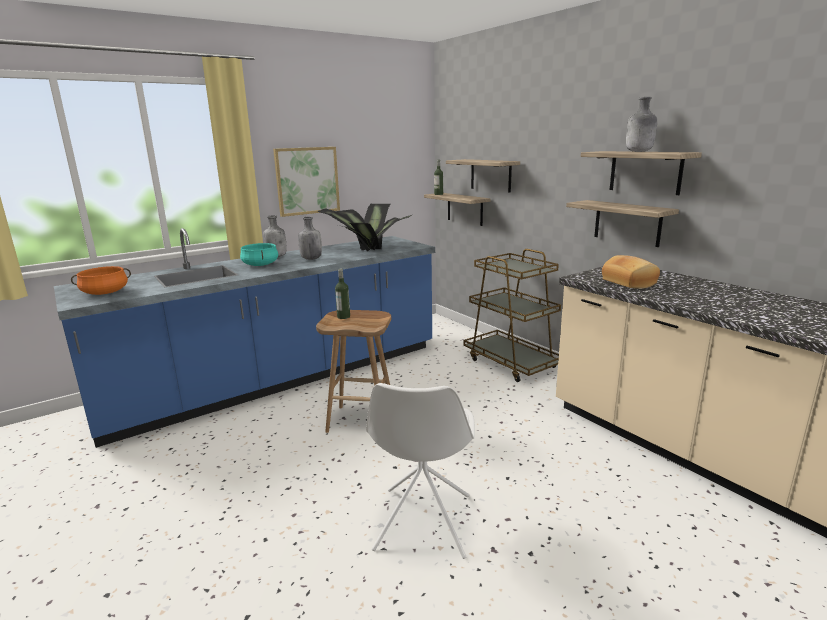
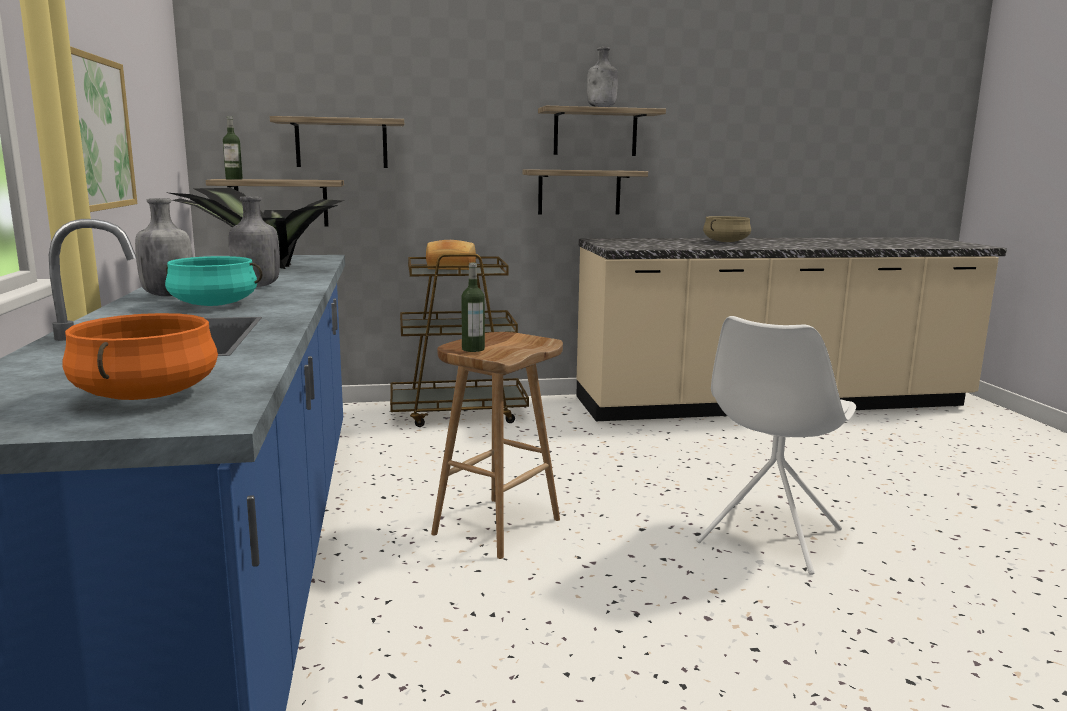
camera: 65 degrees left, 5 degrees down
white chair [366,383,475,559] -> white chair turned 90 degrees clockwise [696,316,856,575]
bread [602,255,660,289] -> bread moved to [426,240,476,270]
none -> beige cooking pot [703,216,751,242]

